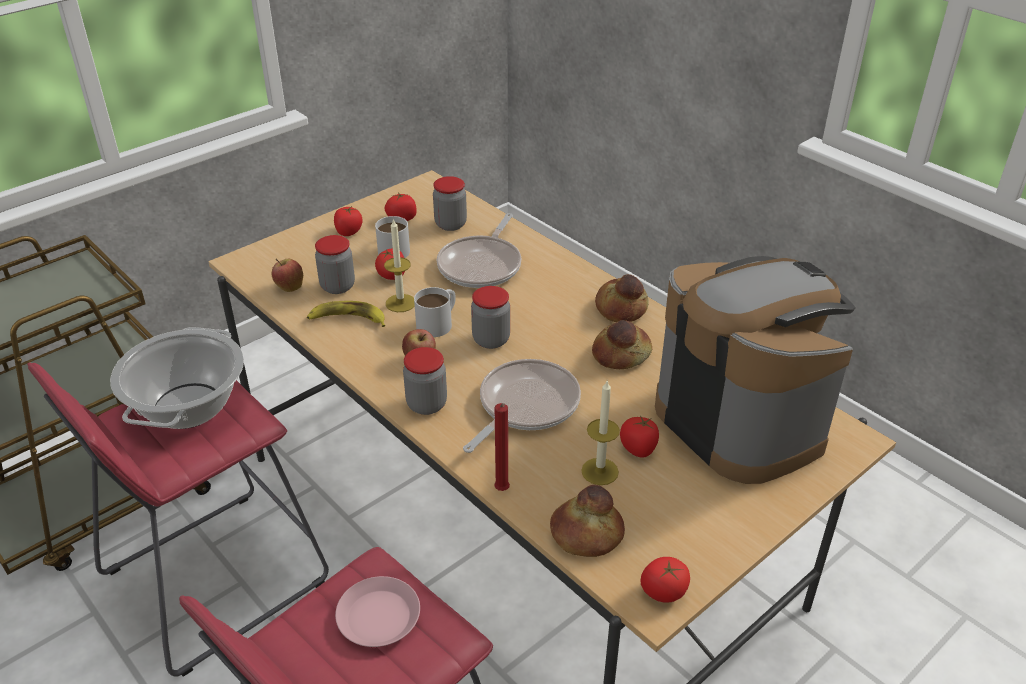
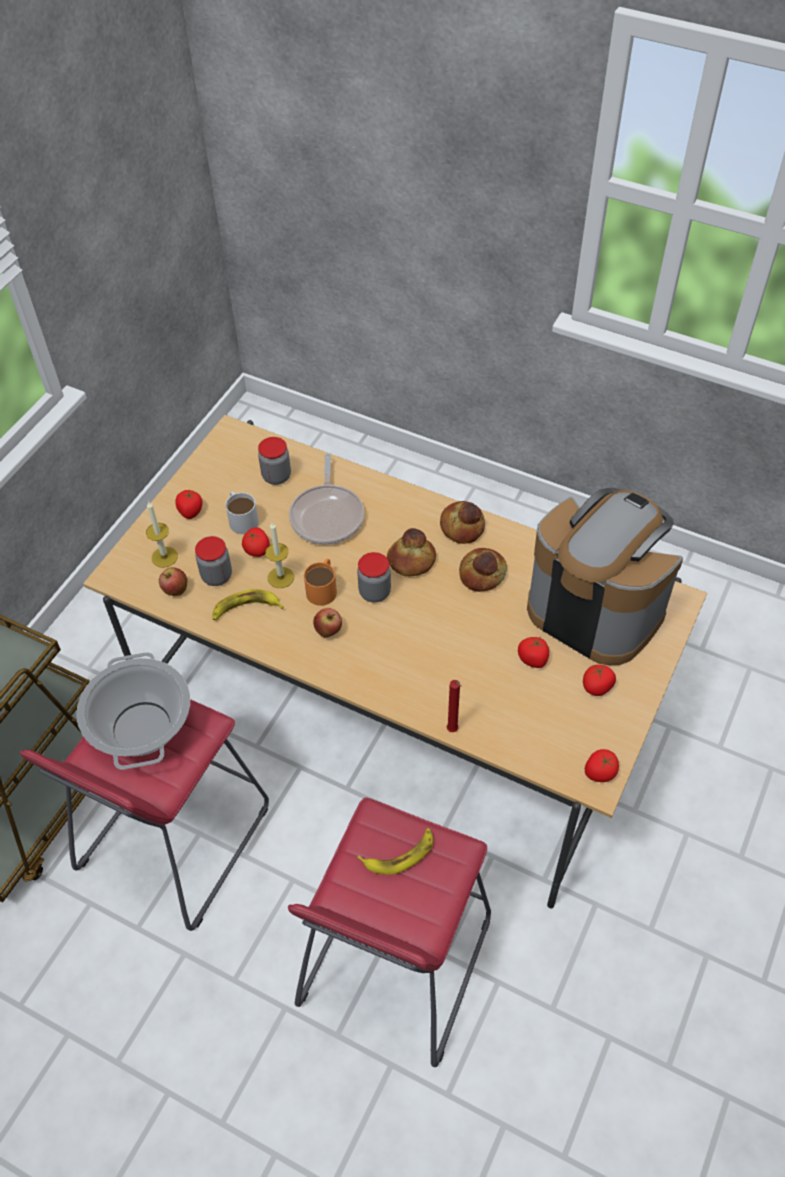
camera: 20 degrees left, 15 degrees up
pink plate [335,576,420,647] -> banana [357,828,433,875]
tomato [385,192,417,221] -> tomato moved to [583,665,616,696]
jar [403,347,447,415] -> none
white mug [414,287,456,337] -> orange mug [304,559,337,606]
frying pan [463,359,581,453] -> none
bread [550,485,625,557] -> bread moved to [387,528,436,577]
candle [581,379,620,485] -> candle moved to [146,501,178,568]

